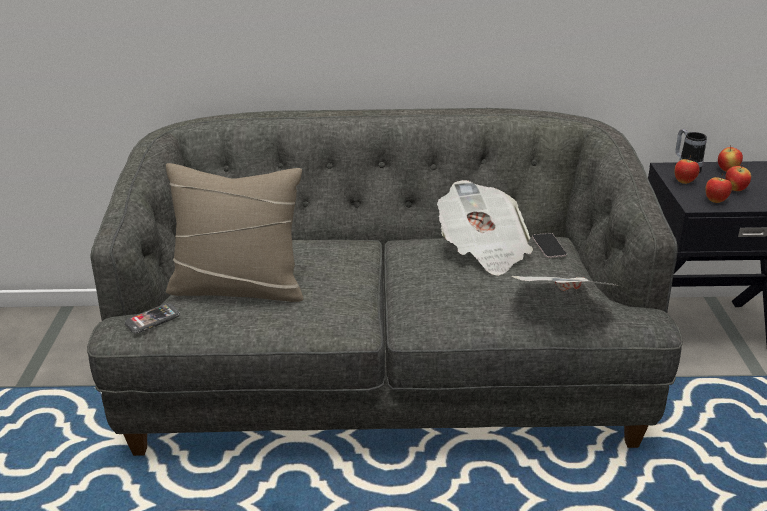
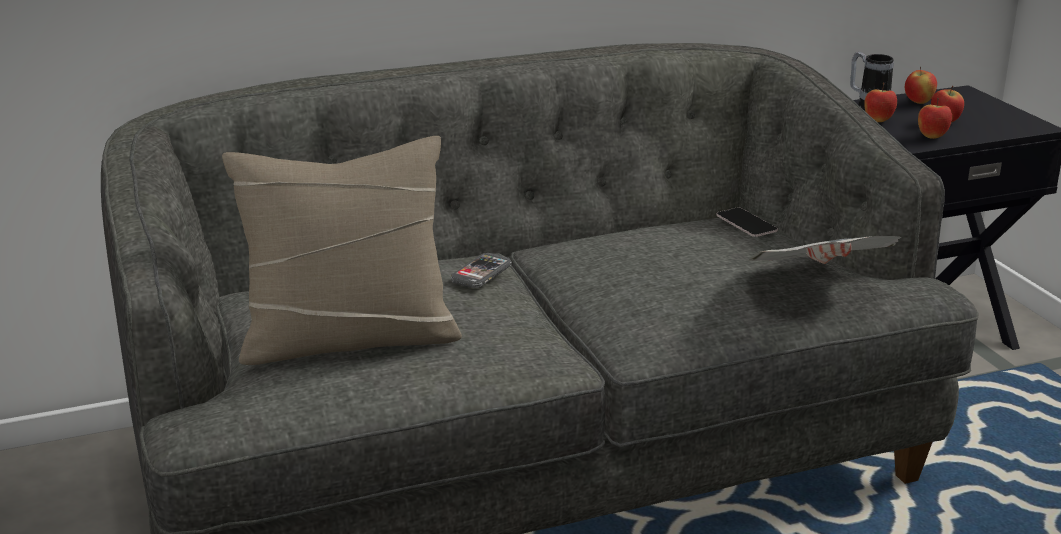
camera: 20 degrees left, 5 degrees down
phone [125,303,180,334] -> phone moved to [450,253,512,288]
newspaper [437,180,533,276] -> none

